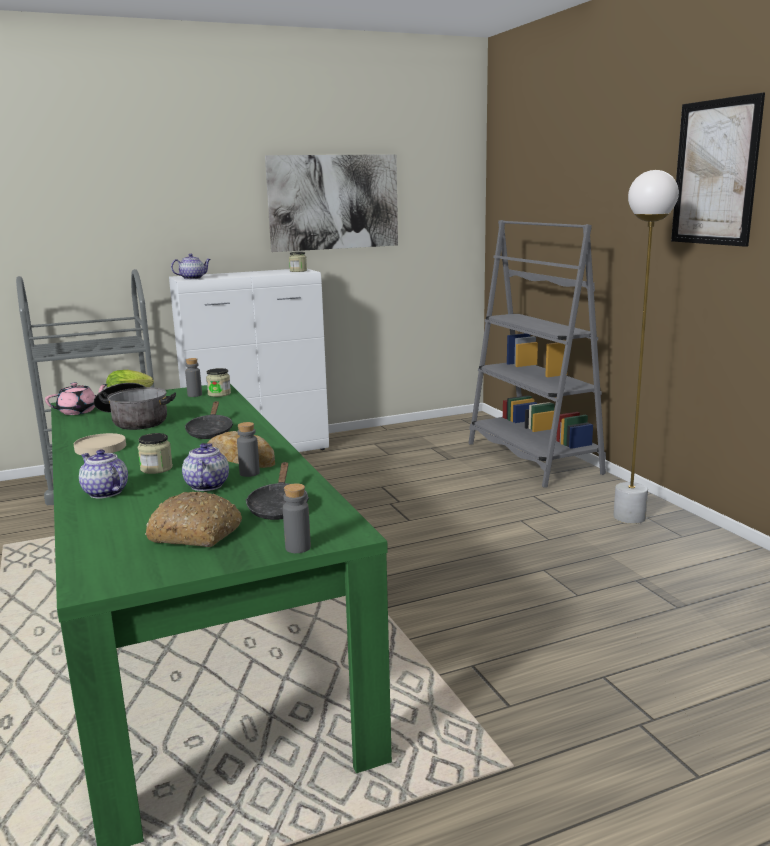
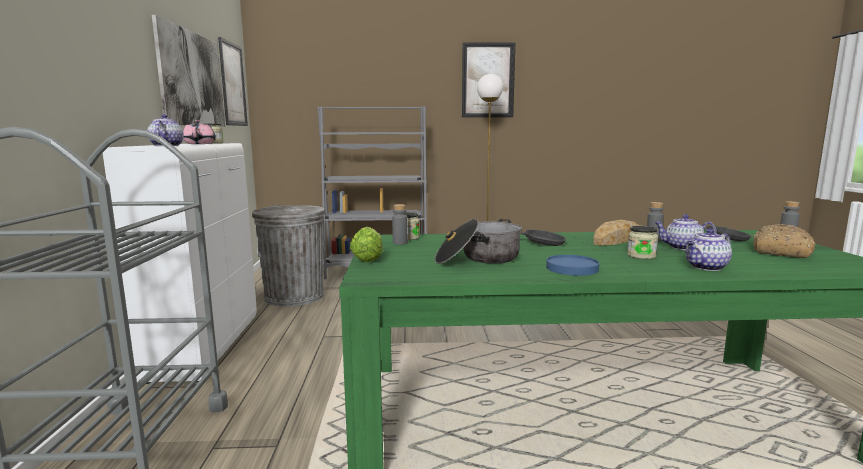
camera: 70 degrees left, 5 degrees down
pink teapot [45,382,108,415] -> pink teapot moved to [183,120,216,144]
beige plate [74,433,126,456] -> blue plate [546,255,599,276]
none -> picture [218,37,248,126]
none -> grey trash can [252,205,325,307]

